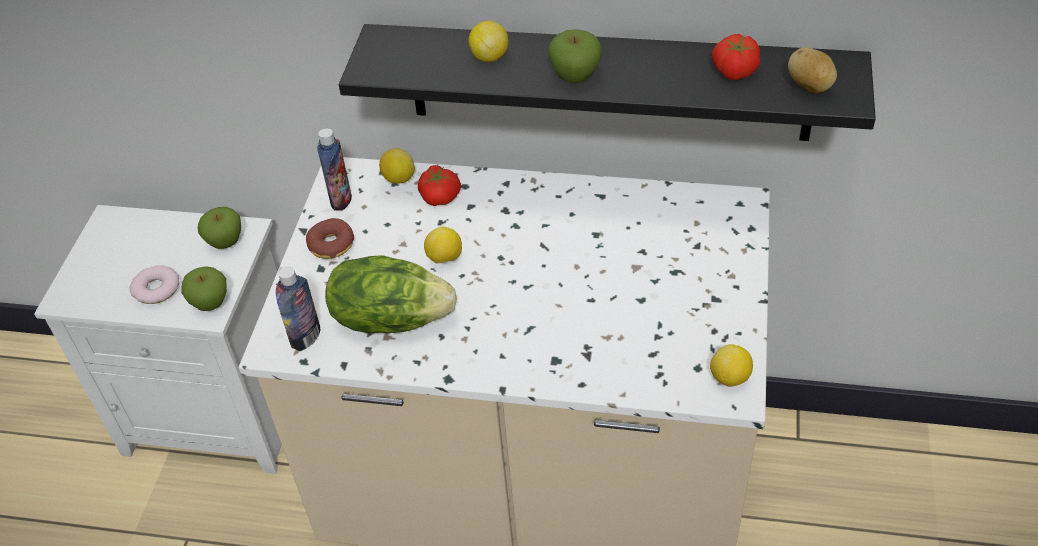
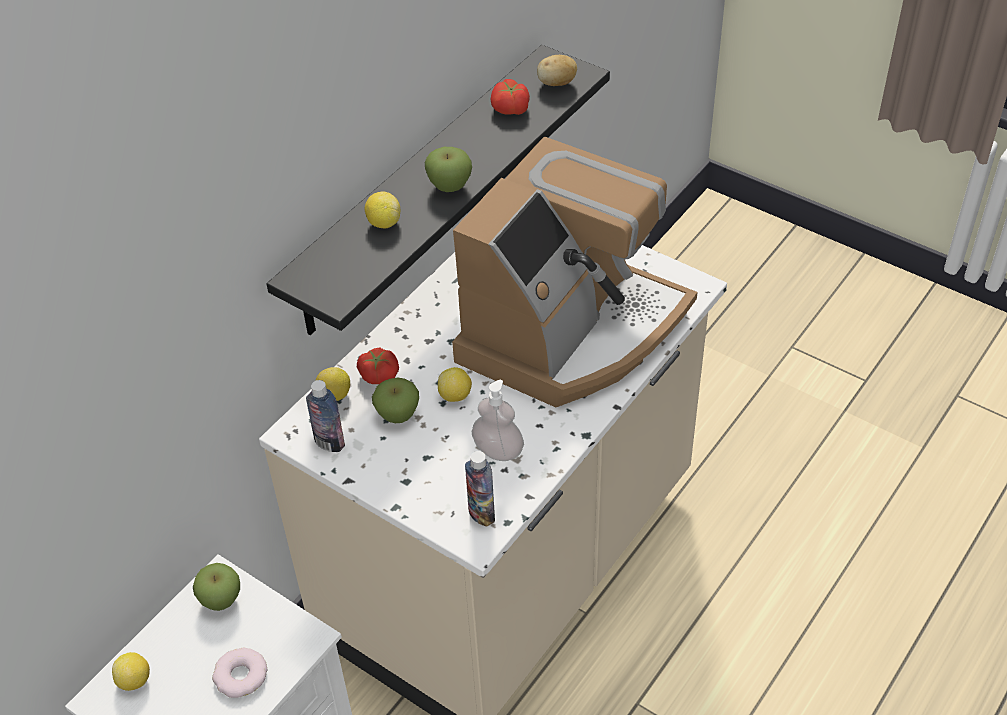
camera: 65 degrees left, 0 degrees up
apple [181,266,227,311] -> apple moved to [372,378,419,423]
donut [306,218,354,259] -> none
lettuce [325,255,457,333] -> soap dispenser [472,380,524,461]
lemon [710,344,753,387] -> lemon moved to [112,652,150,691]
none -> coffee machine [452,137,697,407]

